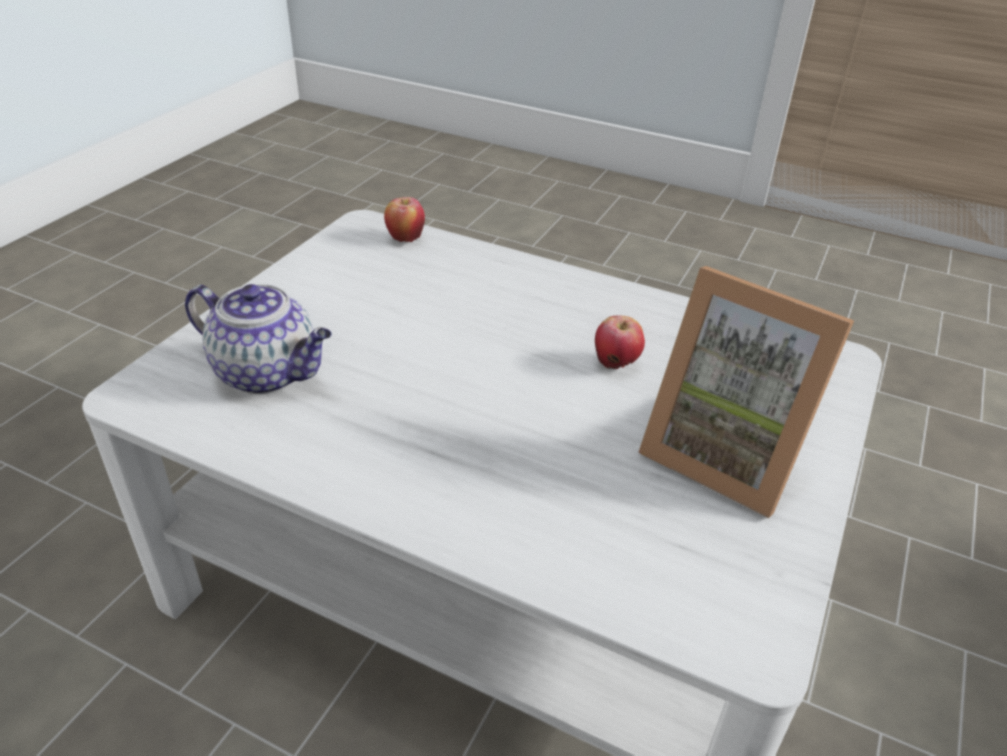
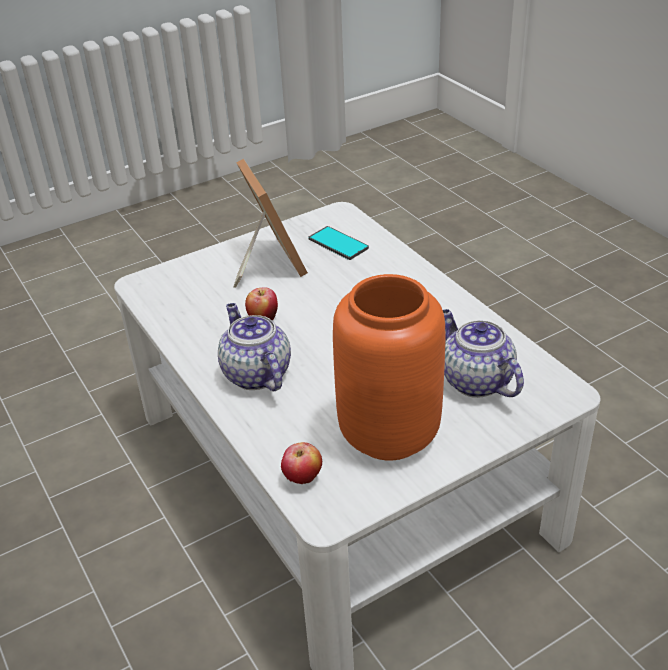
camera: 145 degrees left, 0 degrees up
none -> teapot [218,303,291,391]
none -> phone [308,226,369,260]
none -> orange vase [333,274,446,460]

